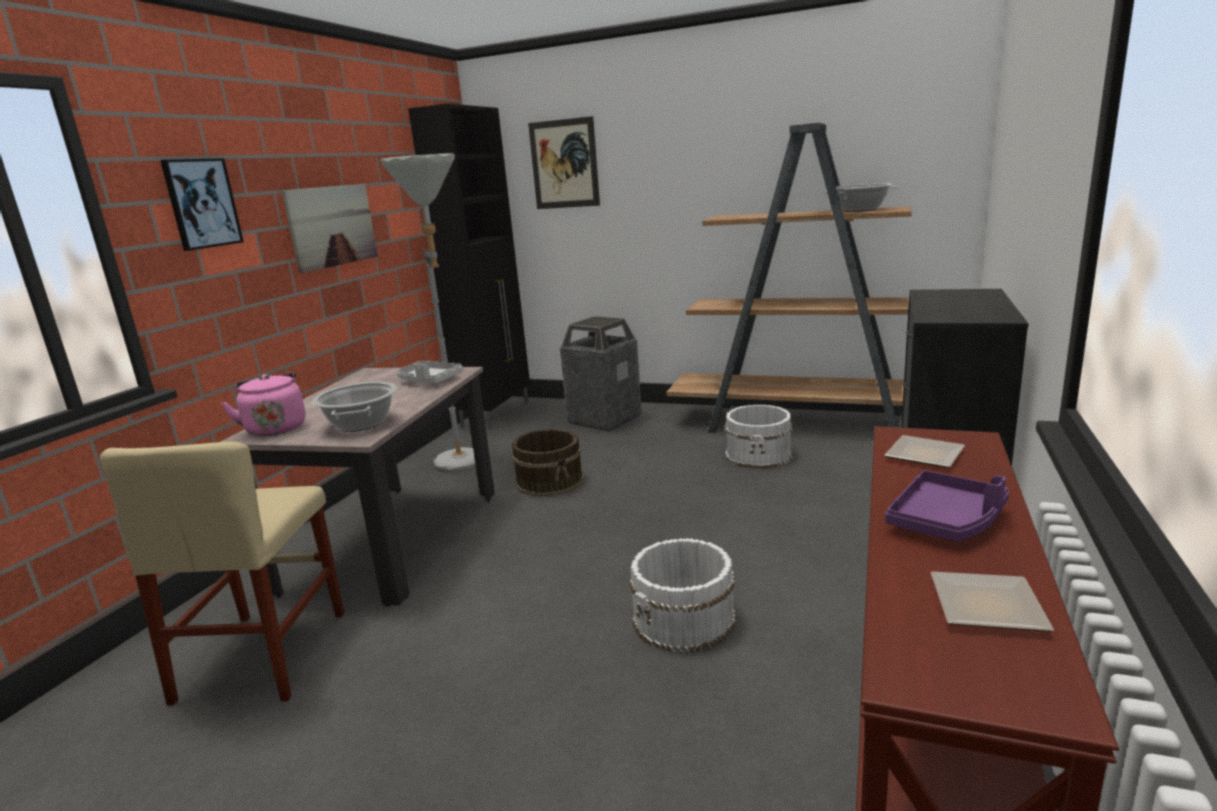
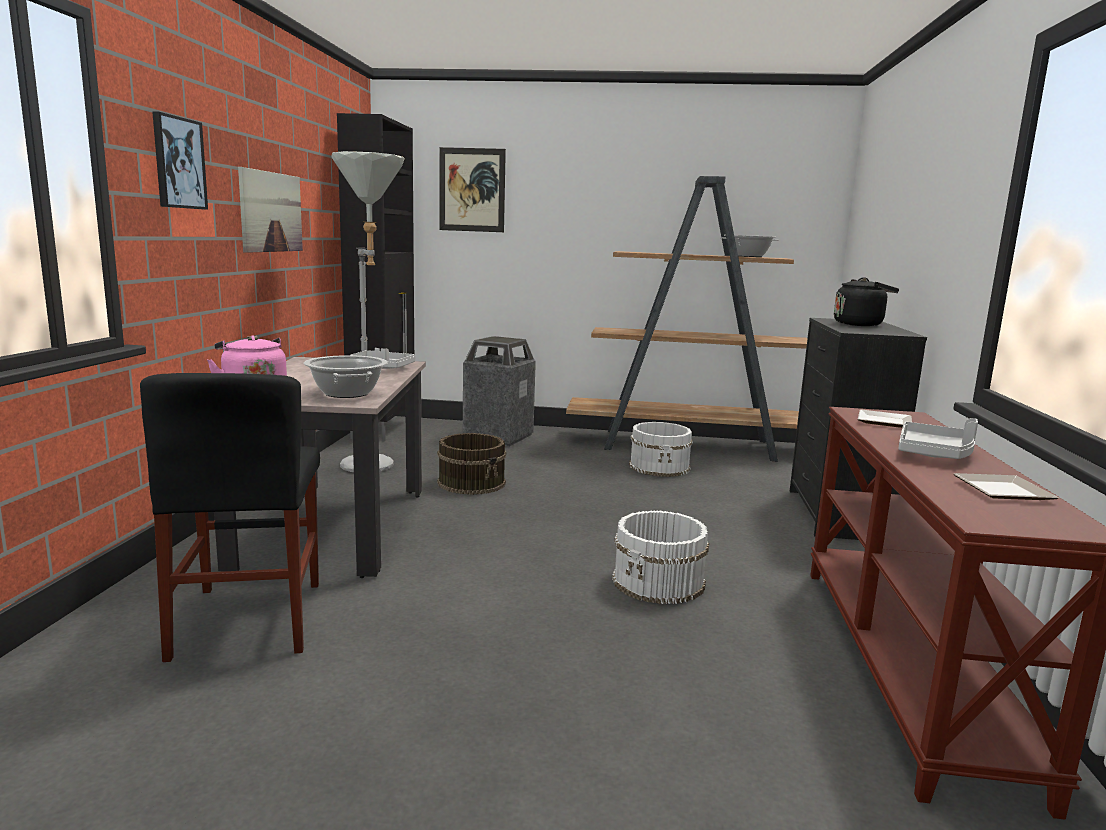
camera: 15 degrees left, 5 degrees down
beige chair [100,442,344,705] -> black chair [140,373,320,662]
purple tray [885,470,1009,541] -> grey tray [899,418,978,459]
none -> black kettle [834,277,899,326]

